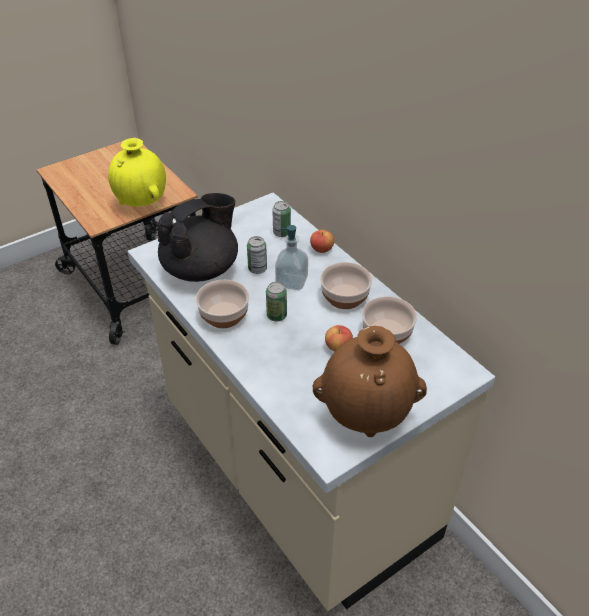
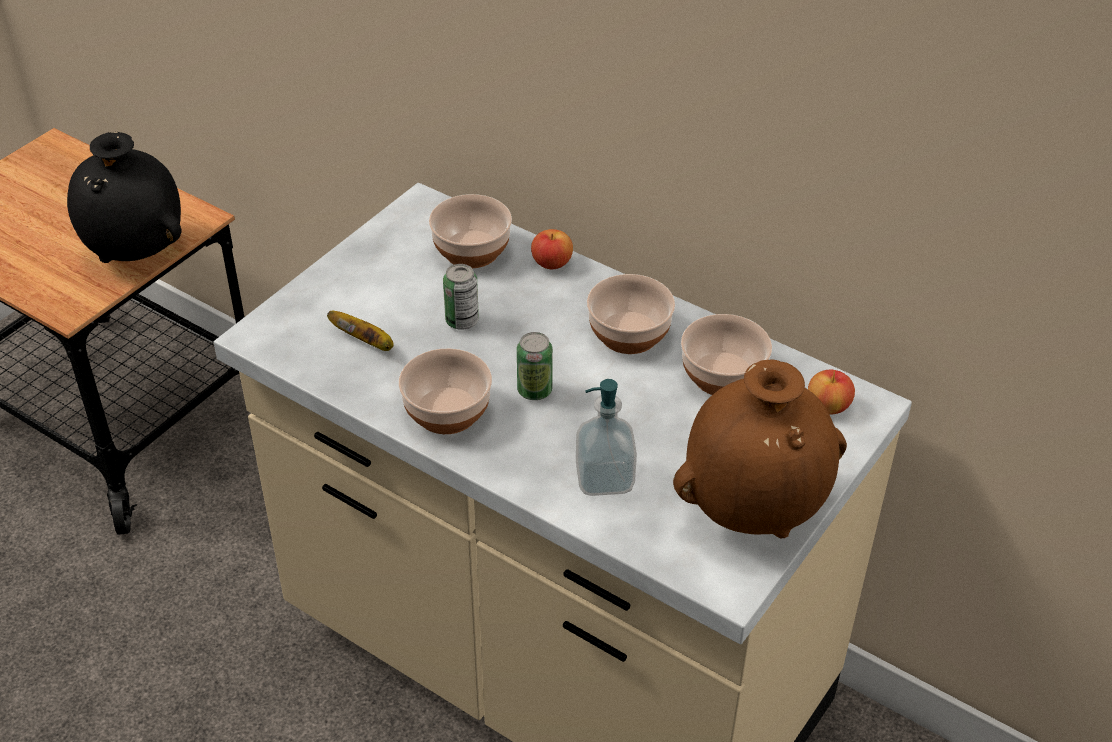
camera: 20 degrees left, 0 degrees up
yellow vase [108,138,166,206] -> black vase [67,132,182,263]
black teapot [157,193,238,282] -> banana [327,311,394,351]
can [272,201,291,237] -> bowl [429,194,512,268]
soap dispenser [275,225,308,290] -> soap dispenser moved to [576,379,637,496]
apple [325,325,353,352] -> apple moved to [808,370,855,414]

